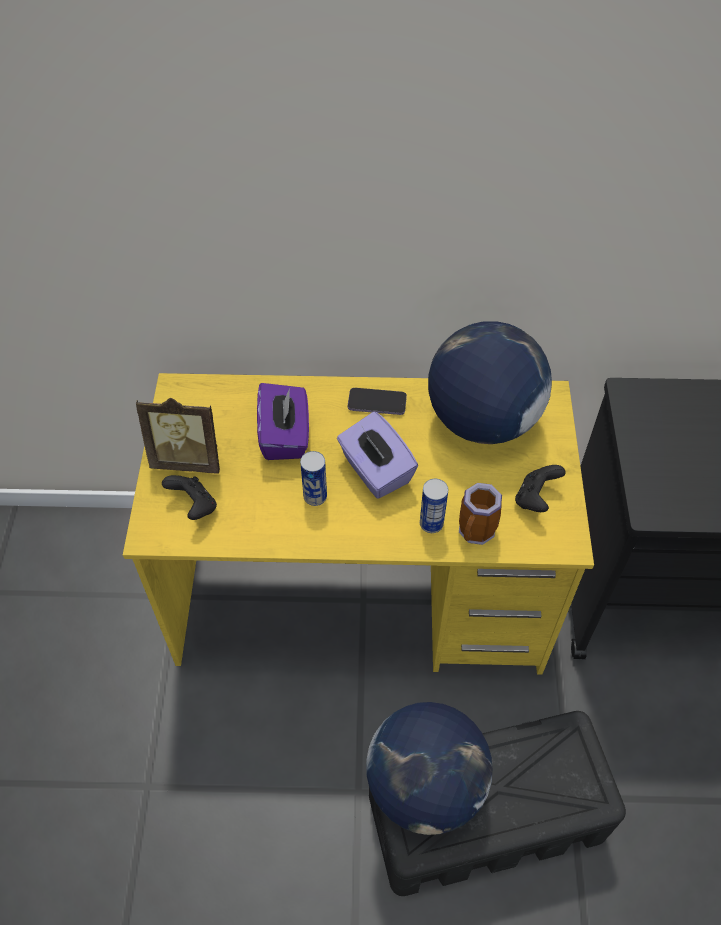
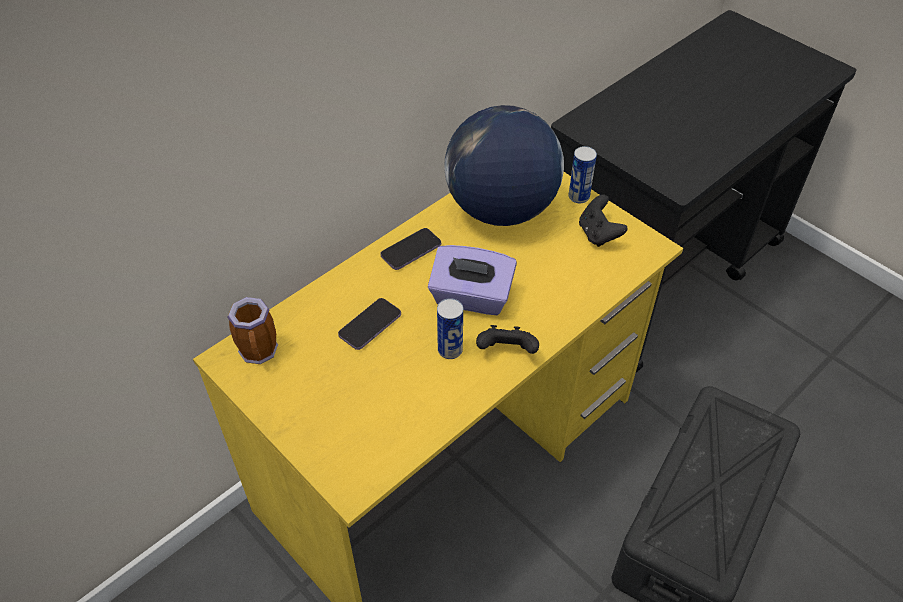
camera: 45 degrees left, 5 degrees down
picture frame [136,398,220,474] -> none
black game controller [162,475,217,520] -> black game controller moved to [476,325,539,354]
purple tissue box [257,383,309,460] -> phone [338,298,401,350]
globe [366,702,493,835] -> none
can [420,479,448,533] -> can moved to [568,146,597,203]
mug [459,483,502,545] -> mug moved to [227,297,278,364]

